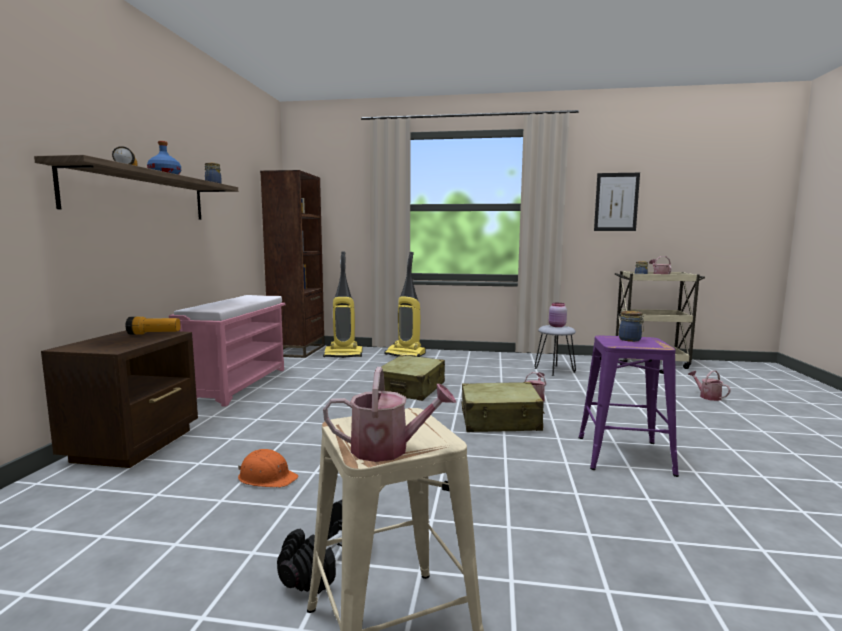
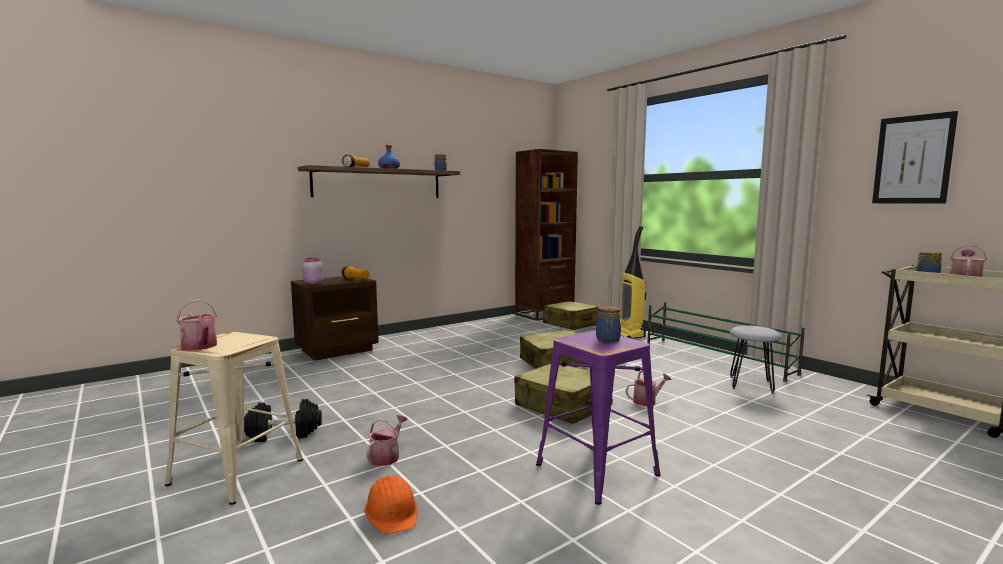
camera: 45 degrees right, 0 degrees up
pink bench [169,295,285,407] -> none
orange hard hat [238,449,299,488] -> orange hard hat moved to [365,475,418,534]
vacuum cleaner [323,251,363,358] -> beige suitcase [543,301,600,330]
pink jar [549,303,567,327] -> pink jar moved to [302,258,323,285]
watering can [688,371,731,401] -> watering can moved to [366,415,408,466]
none -> green shoe rack [647,302,805,382]

